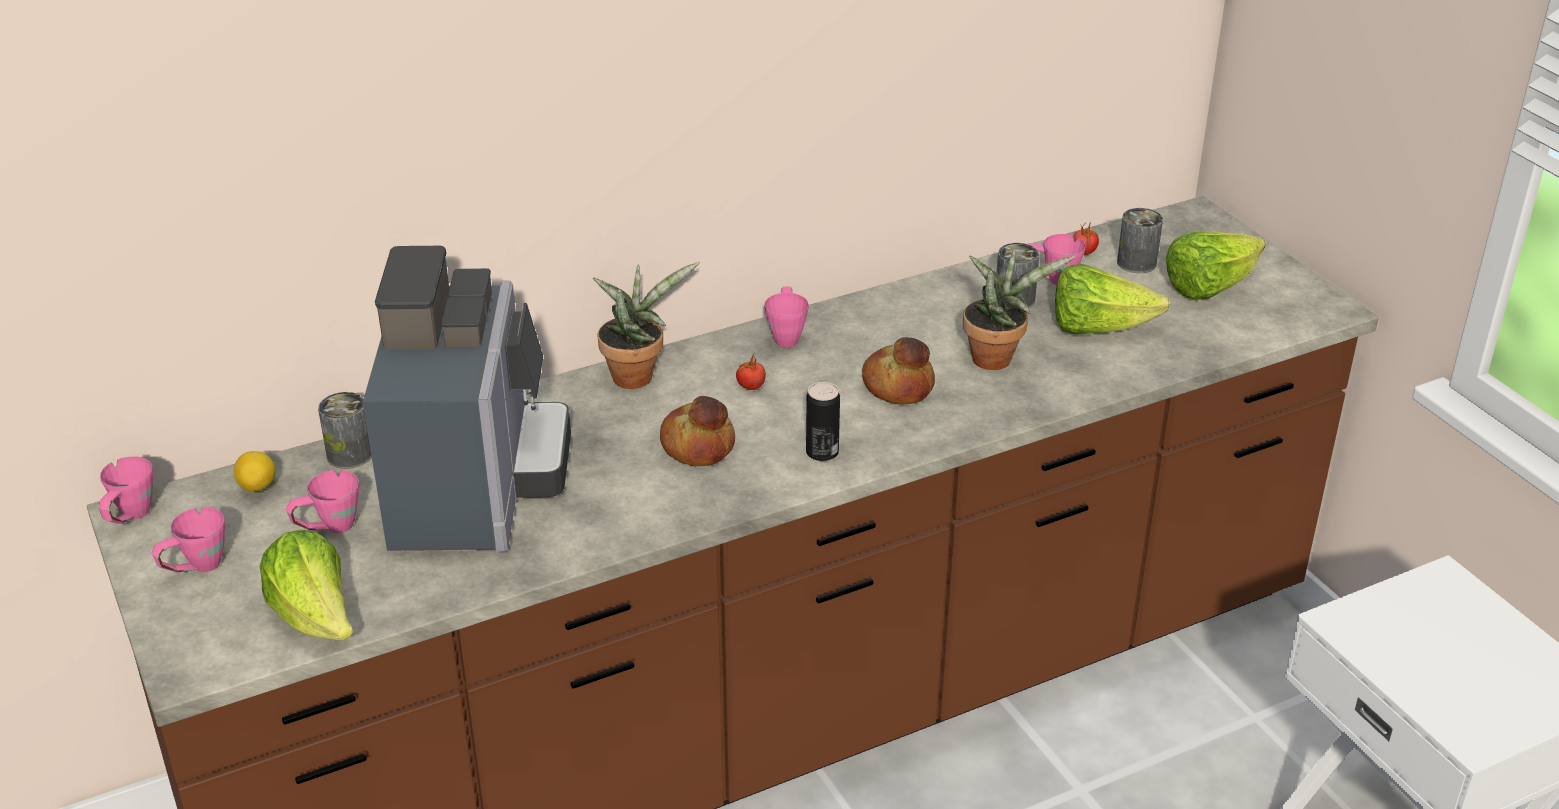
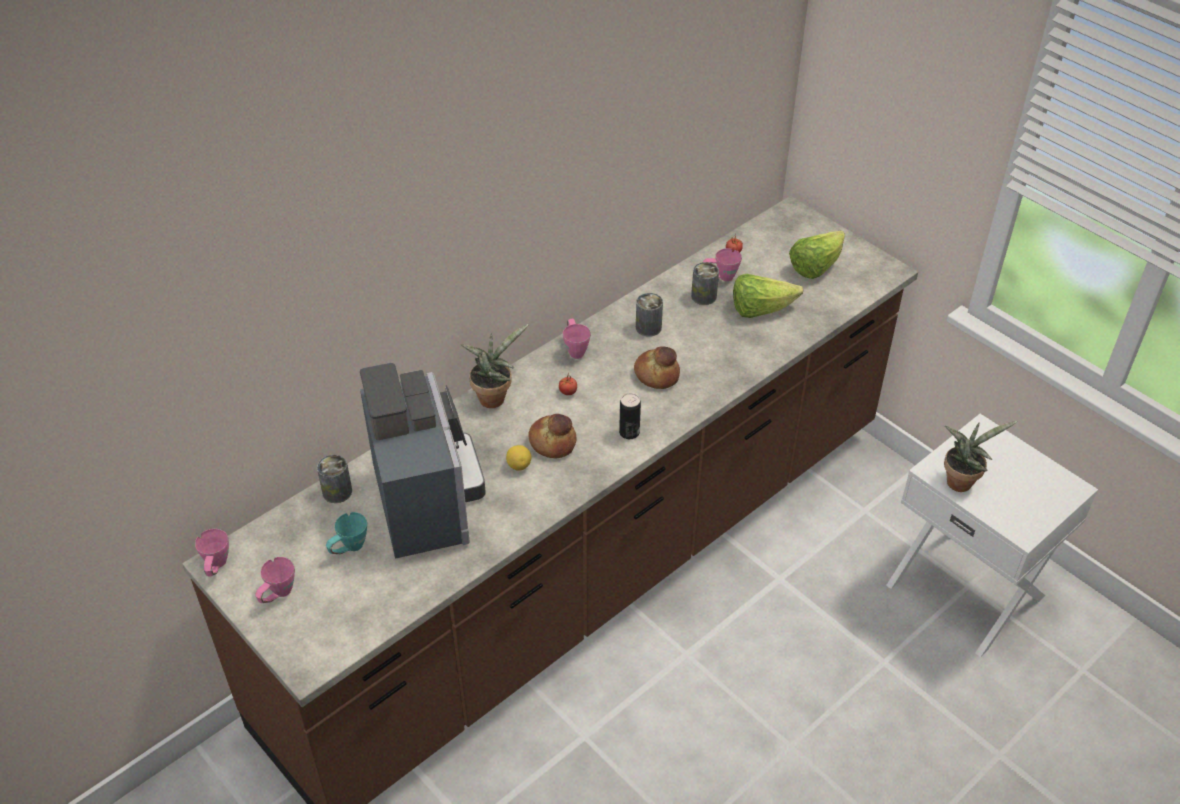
camera: 15 degrees left, 10 degrees up
lemon [234,451,276,492] -> lemon moved to [506,445,531,471]
lettuce [260,530,353,640] -> none
pink mug [286,470,359,533] -> turquoise mug [326,512,367,554]
potted plant [963,249,1075,370] -> potted plant moved to [944,421,1017,492]
can [1117,208,1163,273] -> can moved to [636,293,663,337]

